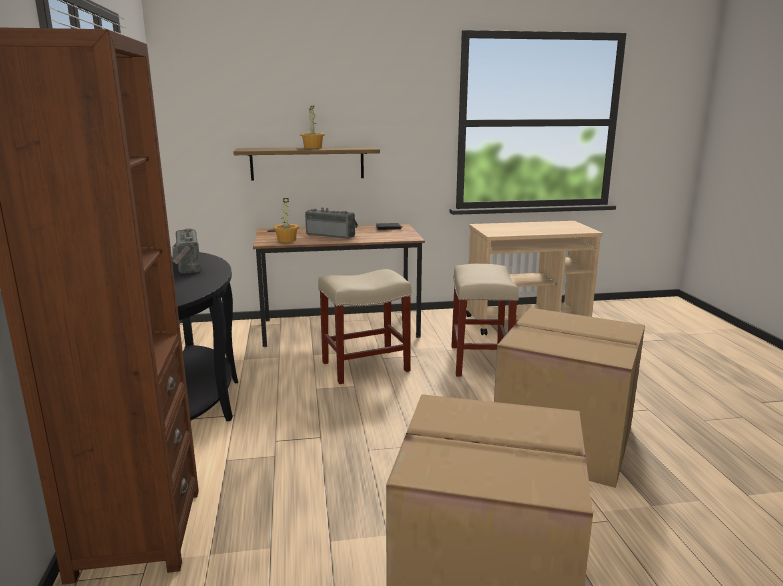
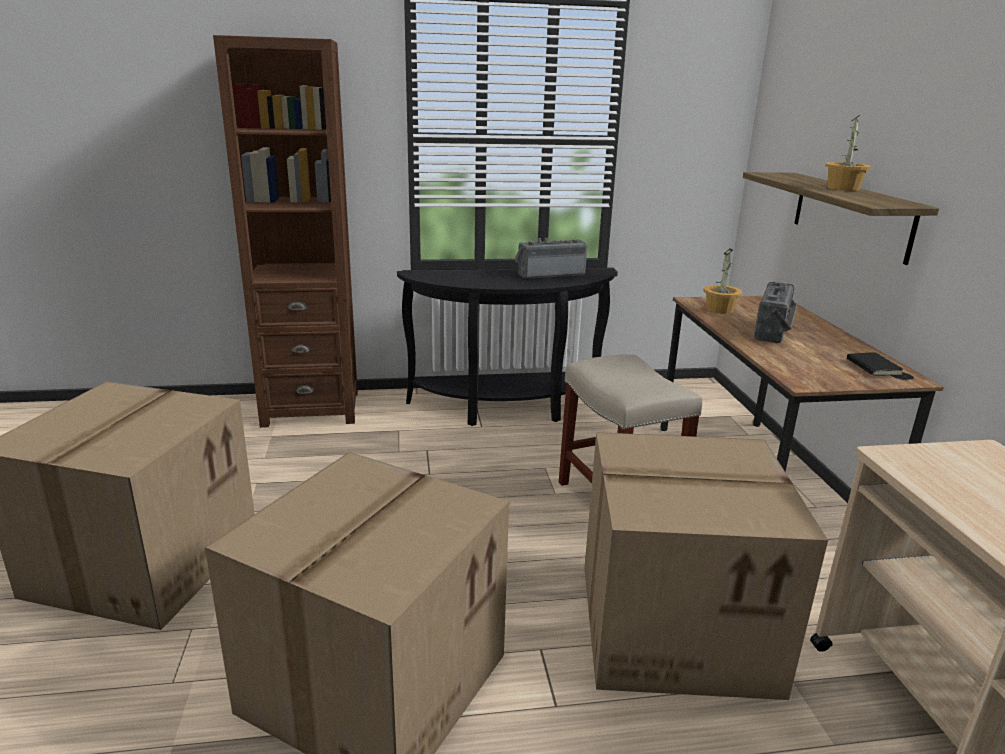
camera: 90 degrees right, 5 degrees up
beige stool [451,264,519,376] -> cardboard box [584,432,828,700]

